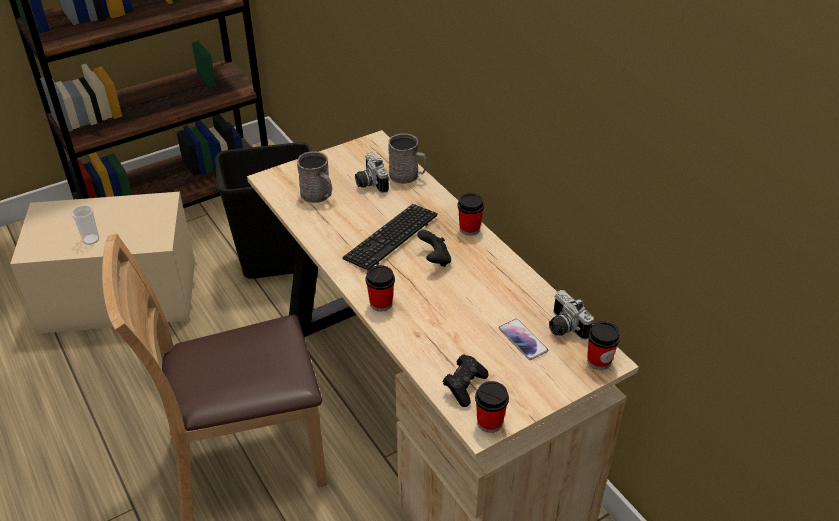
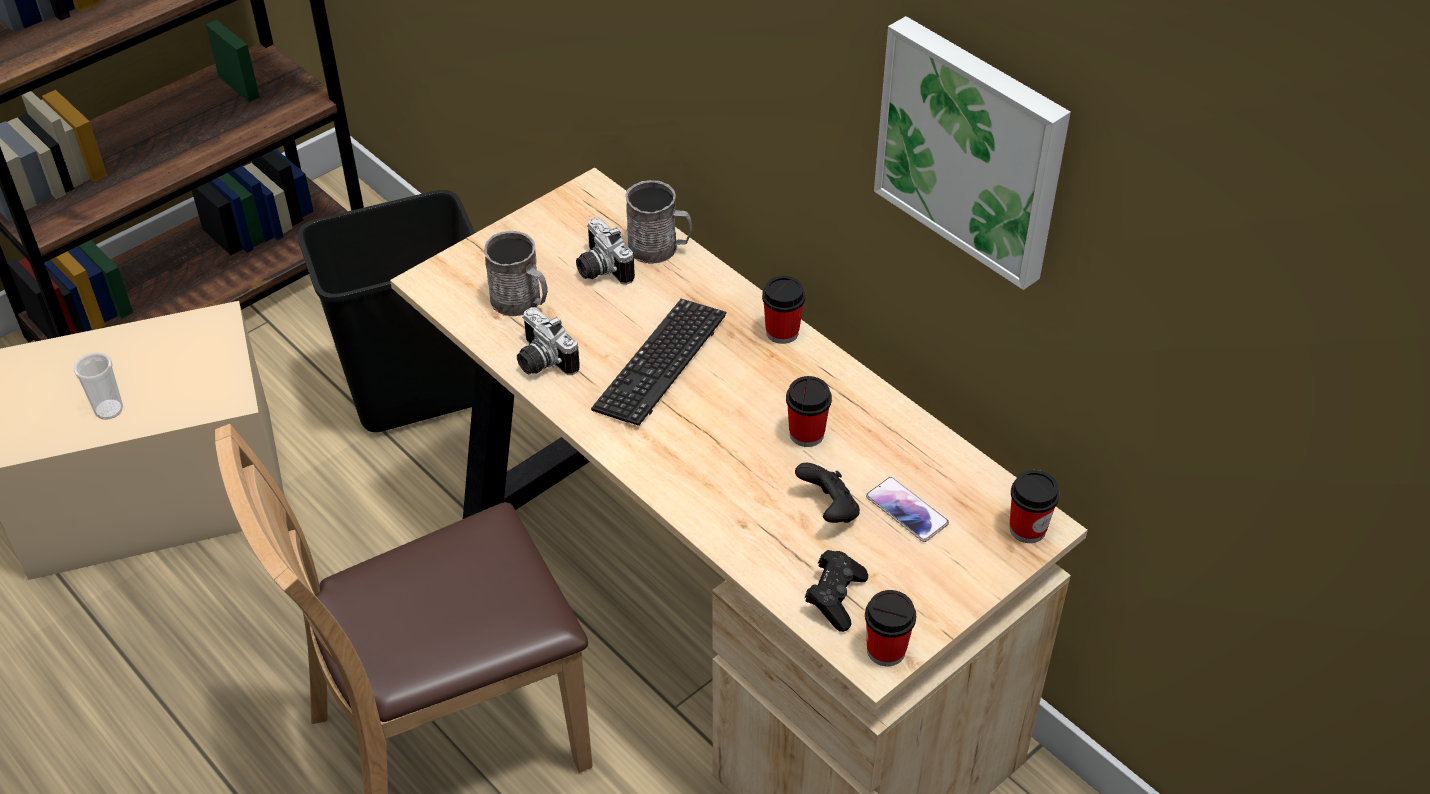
camera: 10 degrees left, 5 degrees up
cup [366,265,395,312] -> cup moved to [786,376,832,447]
black game controller [417,230,451,267] -> black game controller moved to [795,463,860,523]
camera [549,290,594,340] -> camera moved to [517,307,580,375]
none -> picture [874,16,1071,290]

